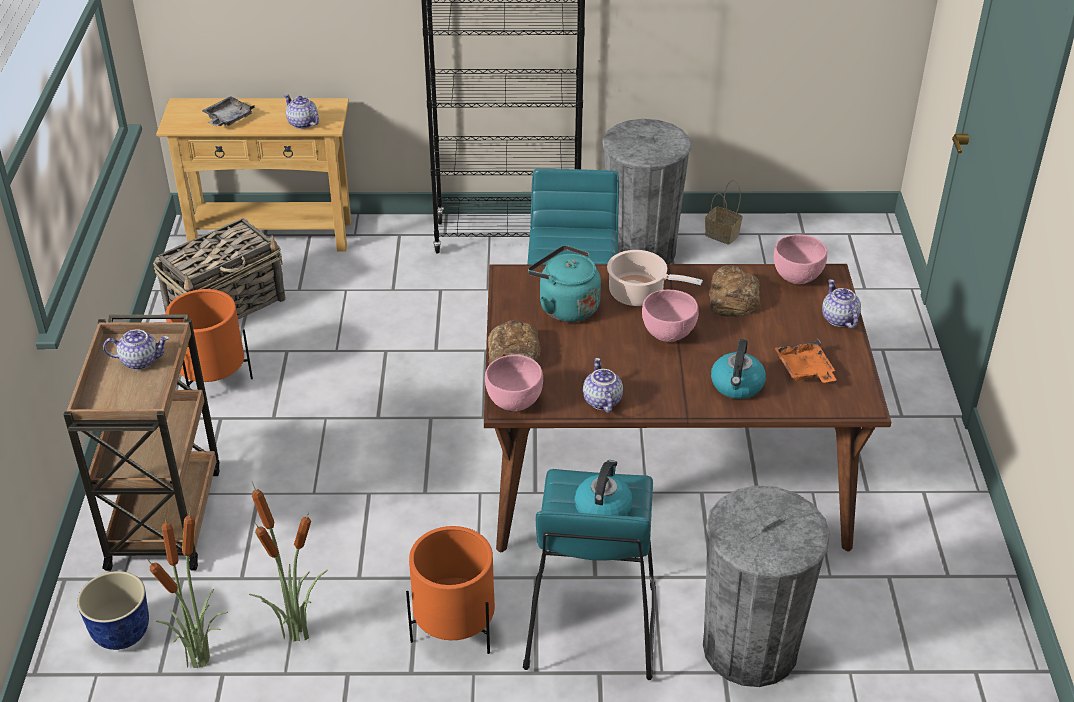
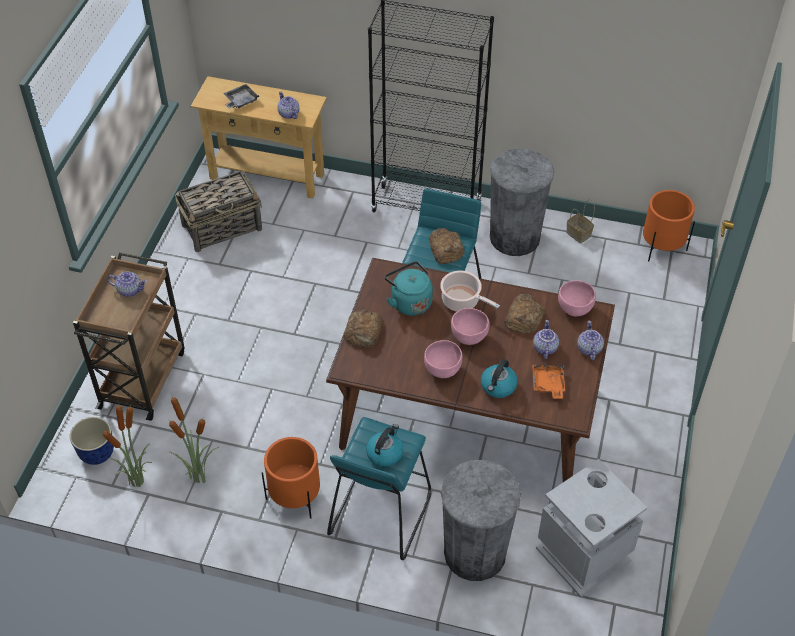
camera: 15 degrees right, 10 degrees up
orange planter [165,289,253,387] -> orange planter moved to [643,190,695,261]
pink bowl [485,355,543,411] -> pink bowl moved to [424,340,463,378]
teapot [583,358,623,413] -> teapot moved to [533,320,559,359]
none -> bread [429,228,465,264]
none -> grey trash can [536,459,647,598]

